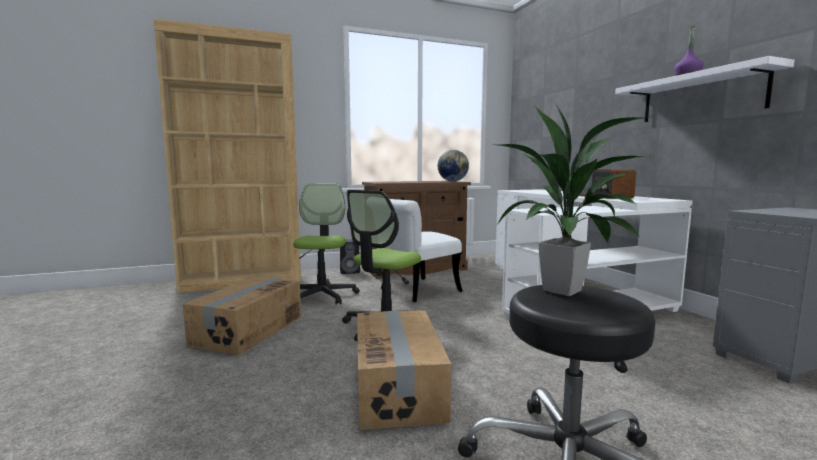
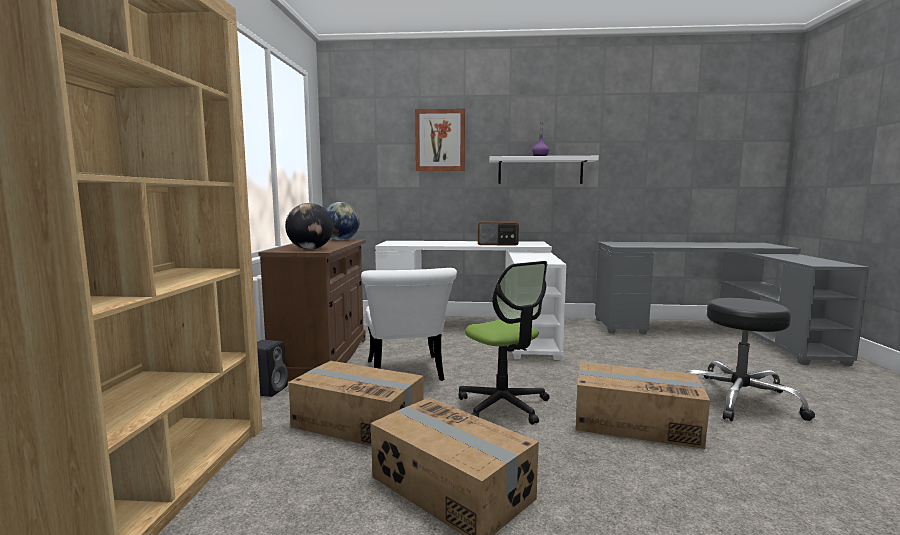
camera: 65 degrees left, 0 degrees up
office chair [293,184,360,304] -> cardboard box [288,361,424,446]
potted plant [491,102,649,296] -> none
none -> globe [285,203,333,249]
none -> picture [415,109,465,171]

